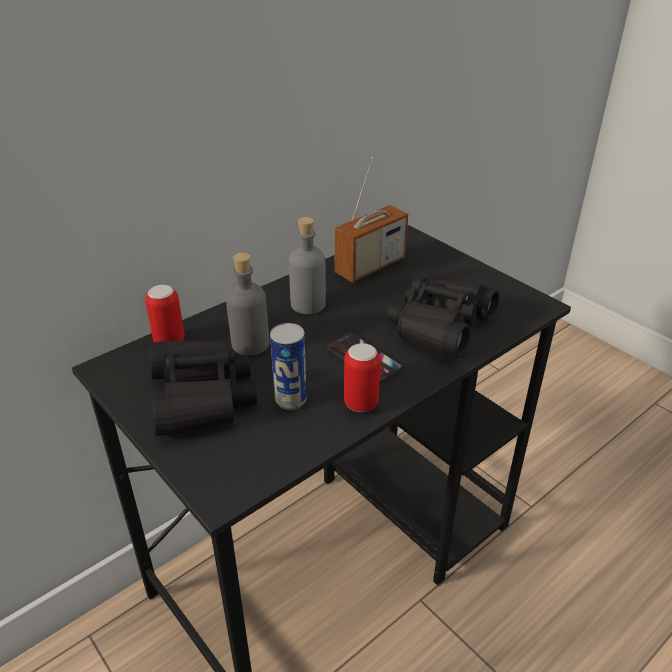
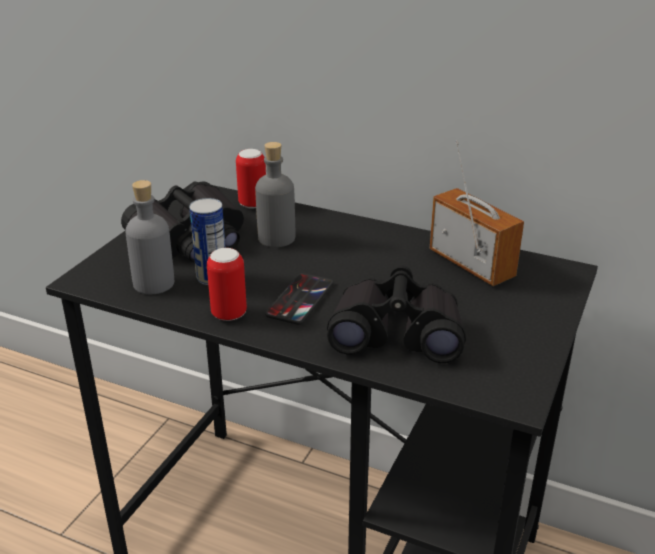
camera: 65 degrees right, 5 degrees down
grey bottle [289,217,326,314] -> grey bottle moved to [125,180,174,294]
radio [335,156,408,282] -> radio turned 150 degrees counterclockwise [430,140,524,286]

